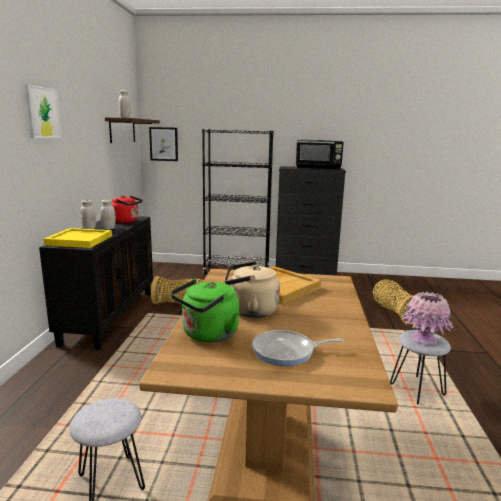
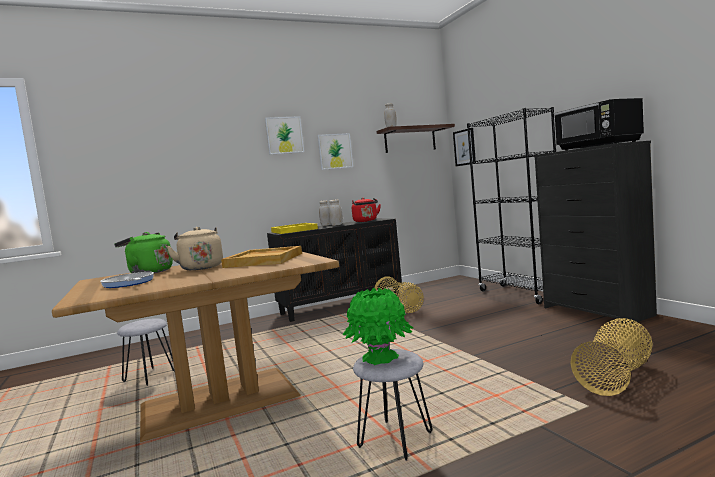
camera: 60 degrees right, 10 degrees down
pink vase [401,291,454,346] -> green vase [342,287,413,365]
none -> picture [317,133,353,170]

